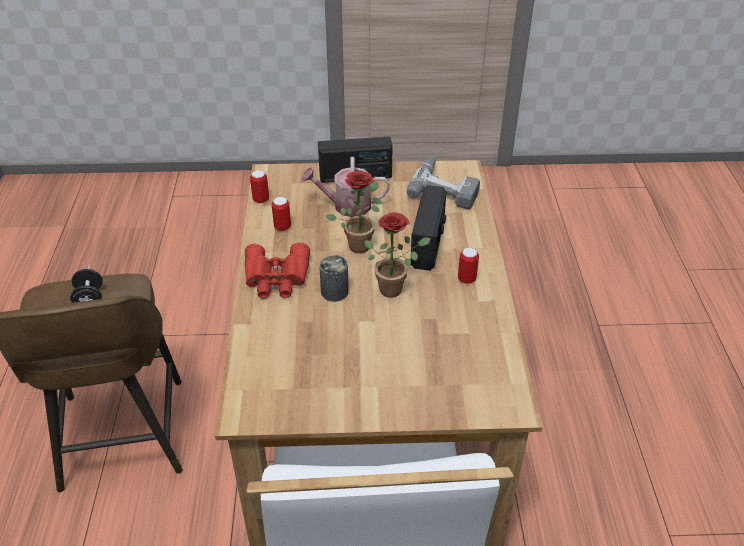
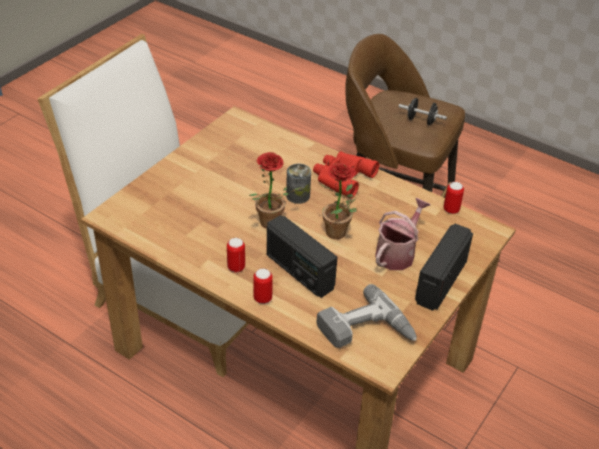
camera: 125 degrees right, 0 degrees up
can [272,197,291,231] -> can moved to [253,269,273,304]

